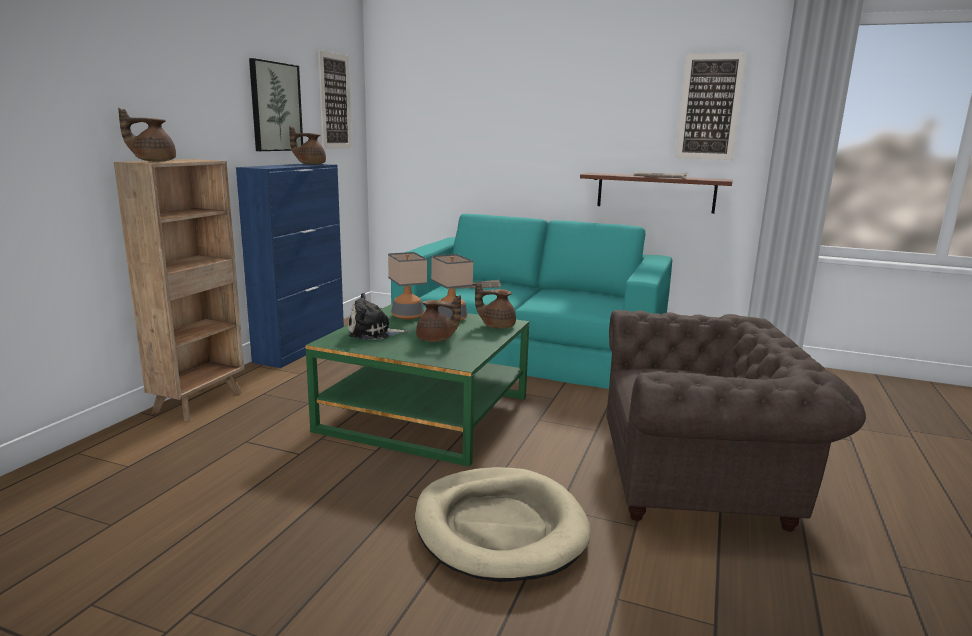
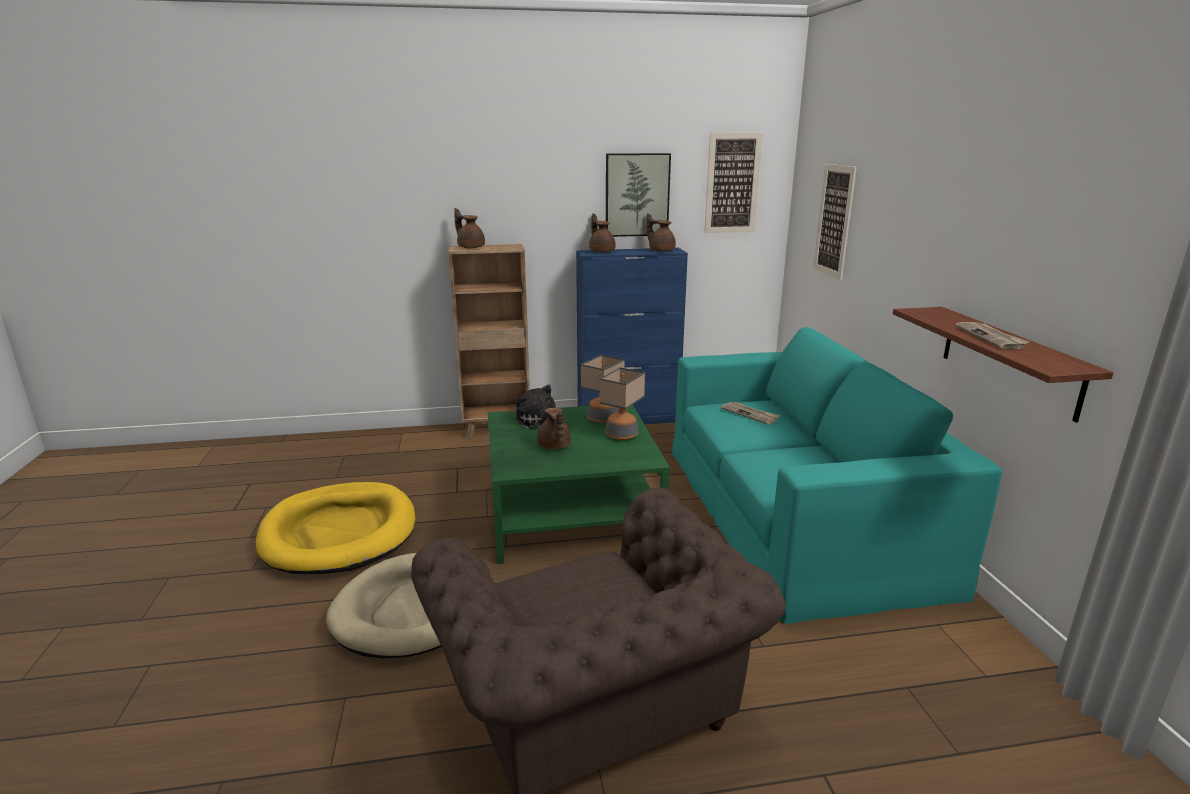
camera: 60 degrees right, 5 degrees up
brown teapot [475,282,516,329] -> brown teapot moved to [589,213,616,253]
picture [675,53,747,160] -> picture moved to [813,164,857,280]
none -> yellow dog bed [256,482,415,574]

